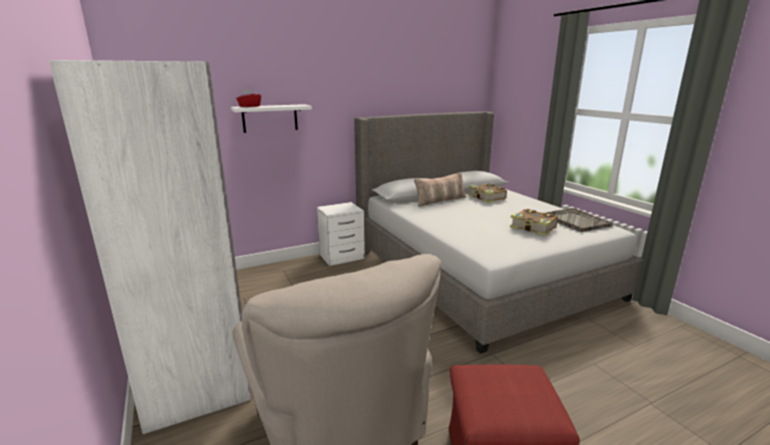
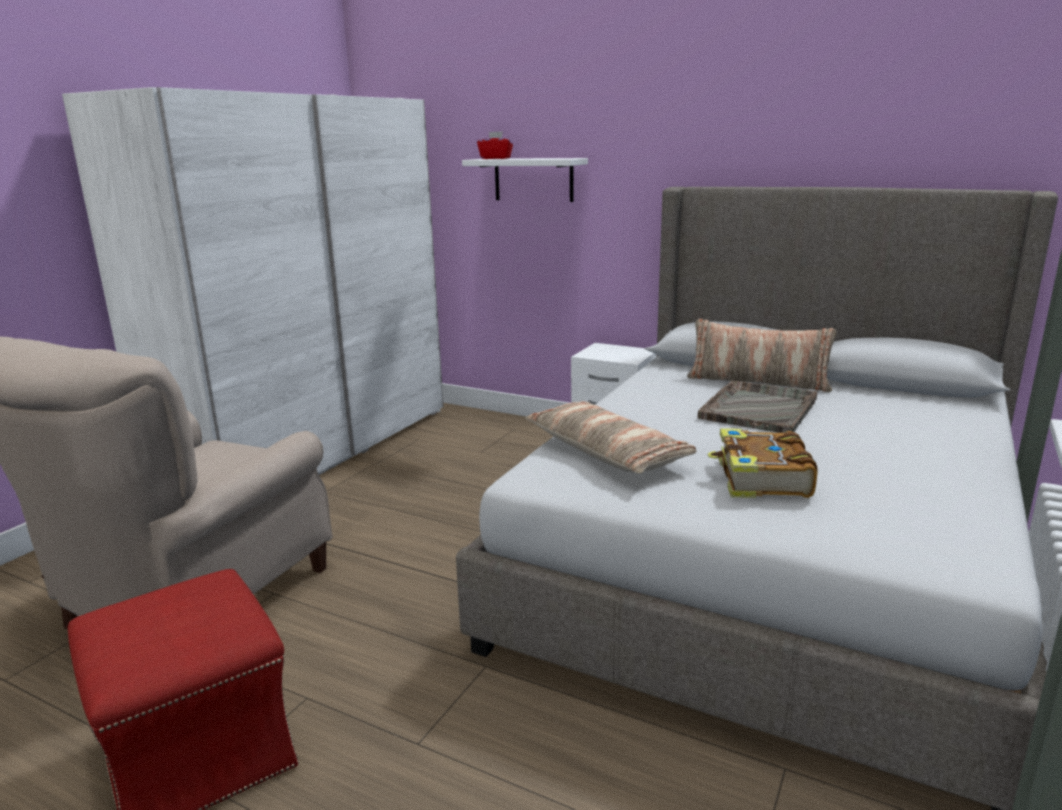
camera: 55 degrees right, 0 degrees up
book [468,183,507,203] -> none
grey tray [545,208,613,232] -> grey tray moved to [698,380,817,433]
none -> pillow [525,401,697,474]

